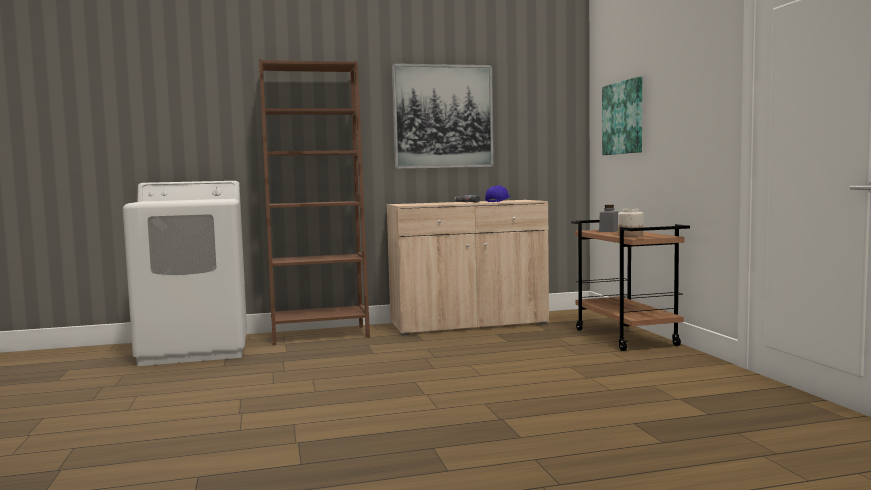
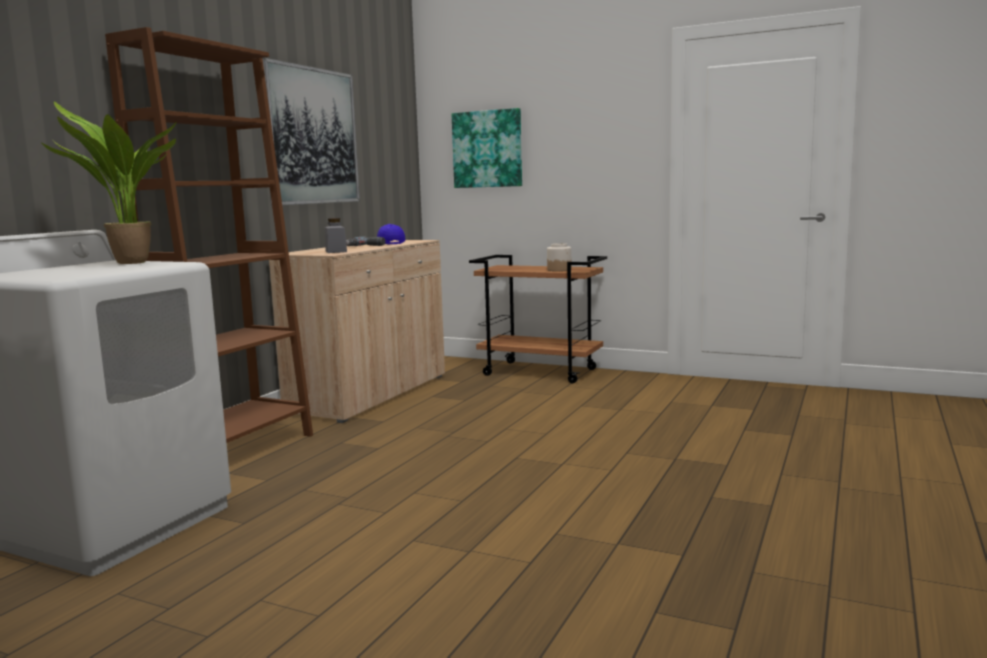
camera: 50 degrees left, 5 degrees up
grey jar [599,205,619,232] -> grey jar moved to [325,218,347,253]
none -> potted plant [41,101,176,264]

